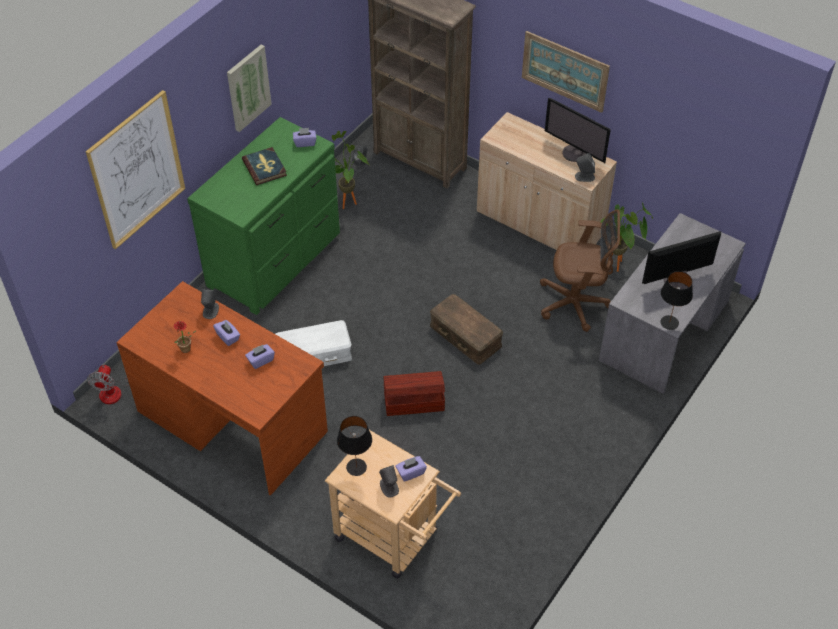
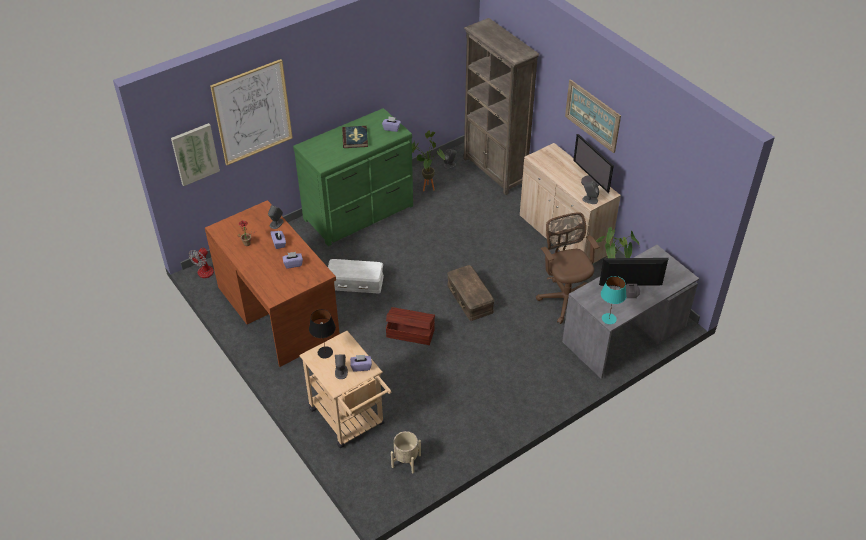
camera: 20 degrees right, 5 degrees down
picture [227,45,272,132] -> picture moved to [171,123,220,186]
brown office chair [540,210,620,332] -> brown office chair turned 135 degrees counterclockwise [536,212,599,324]
black table lamp [660,271,693,330] -> turquoise table lamp [601,276,627,324]
none -> beige planter [391,431,421,473]

